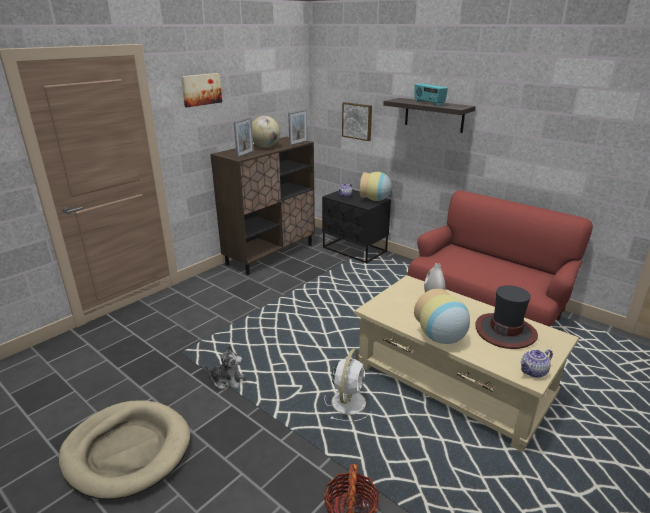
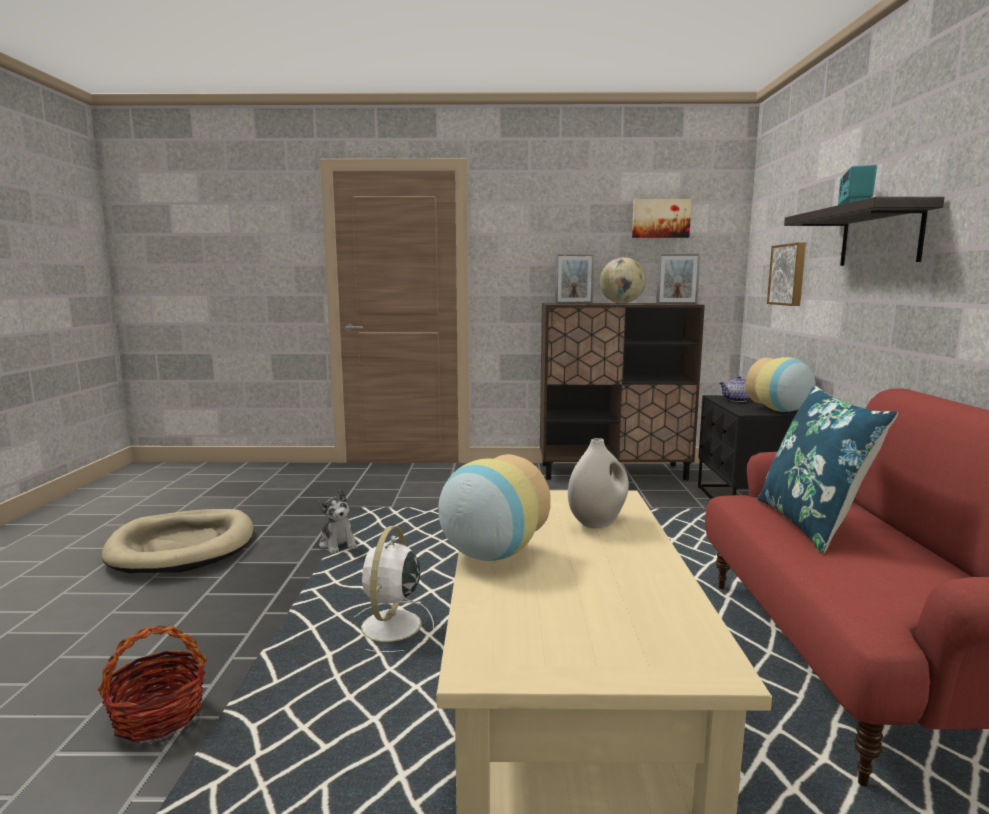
camera: 50 degrees right, 15 degrees down
picture [181,73,222,107] -> picture moved to [632,199,692,238]
white fan [324,349,372,421] -> white fan turned 120 degrees clockwise [354,526,434,652]
hat [475,285,538,349] -> none
teapot [520,349,553,378] -> none
none -> blue pillow [758,386,898,554]

